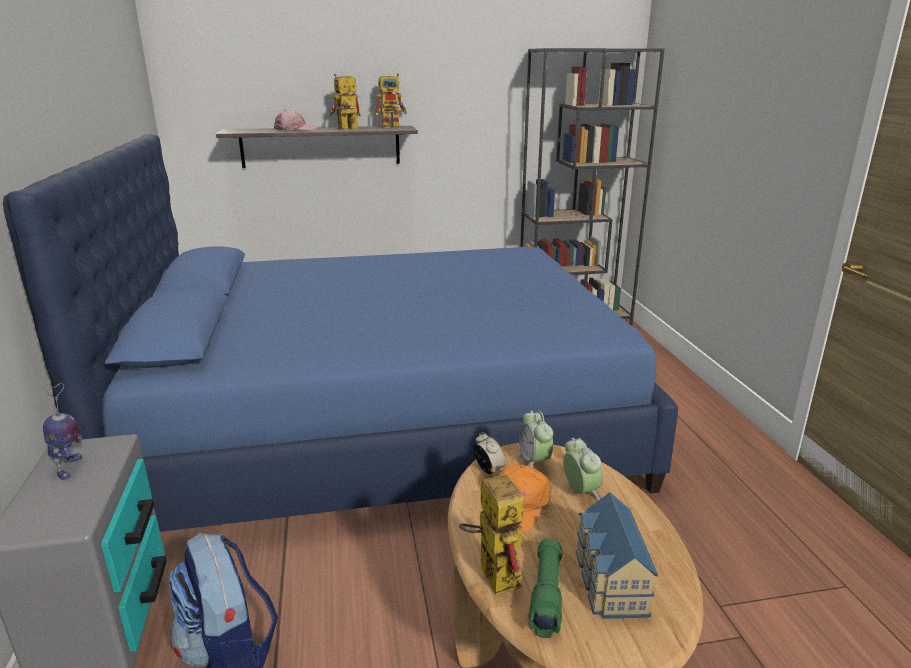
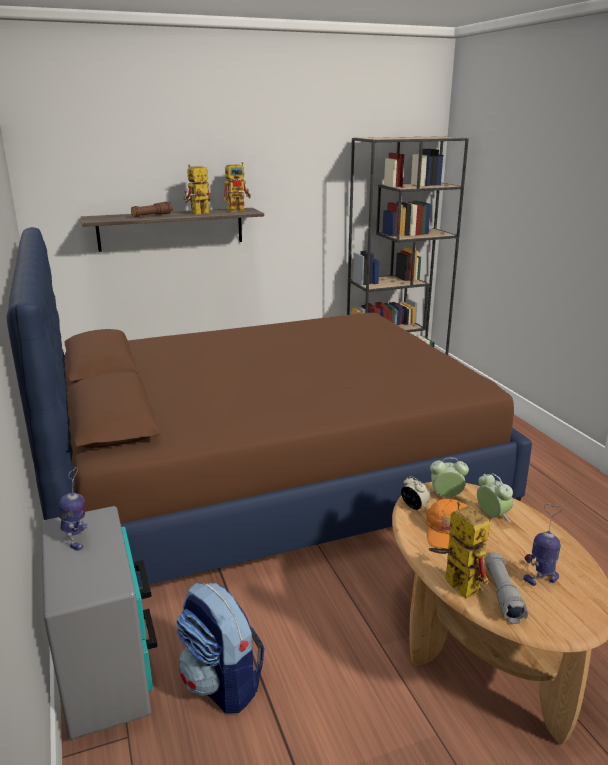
camera: 10 degrees left, 0 degrees up
blue bed [3,134,678,532] -> brown bed [6,227,532,587]
pink cap [274,109,318,131] -> brown flashlight [131,202,173,217]
alarm clock [517,410,553,467] -> alarm clock turned 120 degrees clockwise [430,458,469,497]
green flashlight [529,539,562,638] -> grey flashlight [485,552,528,624]
toy house [576,492,658,619] -> toy robot [523,504,562,586]

